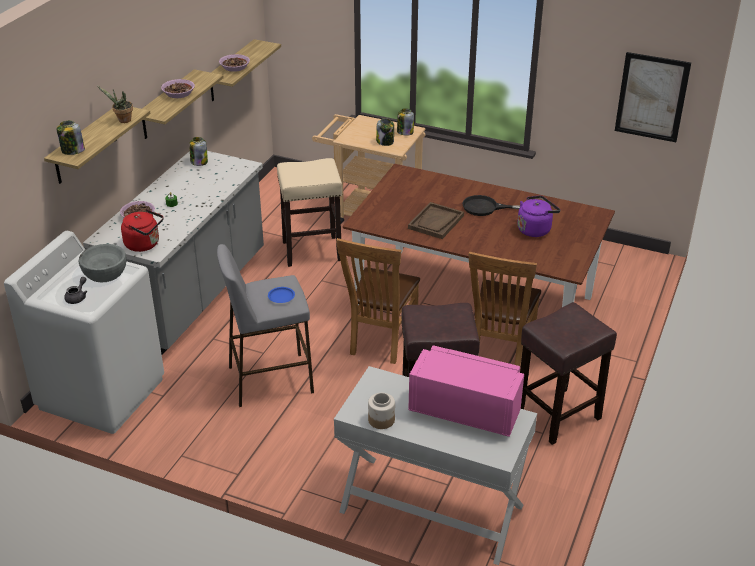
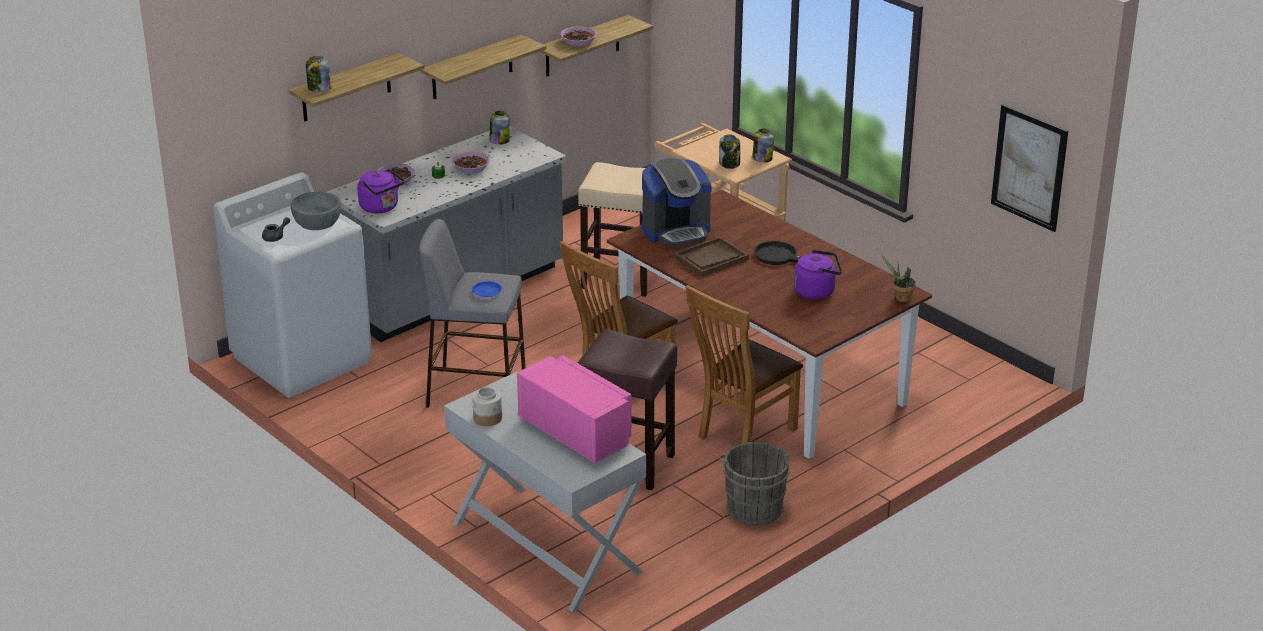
camera: 25 degrees right, 5 degrees down
potted plant [97,86,133,123] -> potted plant moved to [882,255,916,302]
red kettle [121,209,164,252] -> purple kettle [357,169,404,213]
bowl [161,79,195,98] -> bowl moved to [452,151,490,174]
brown stool [520,302,617,445] -> grey bucket [719,442,790,526]
none -> coffee machine [642,157,712,247]

